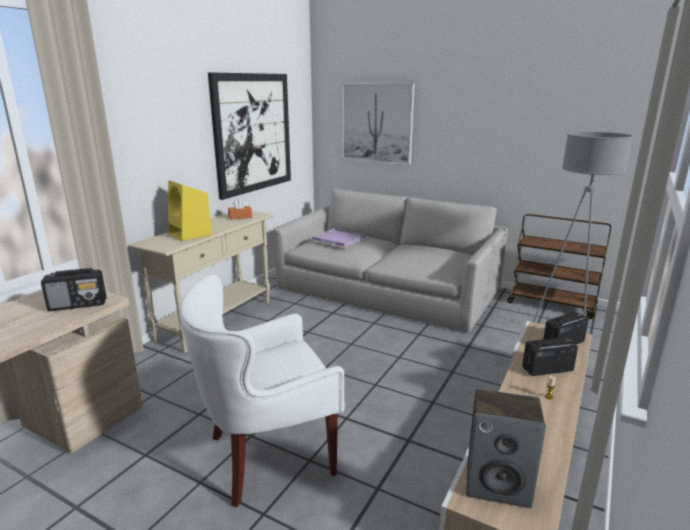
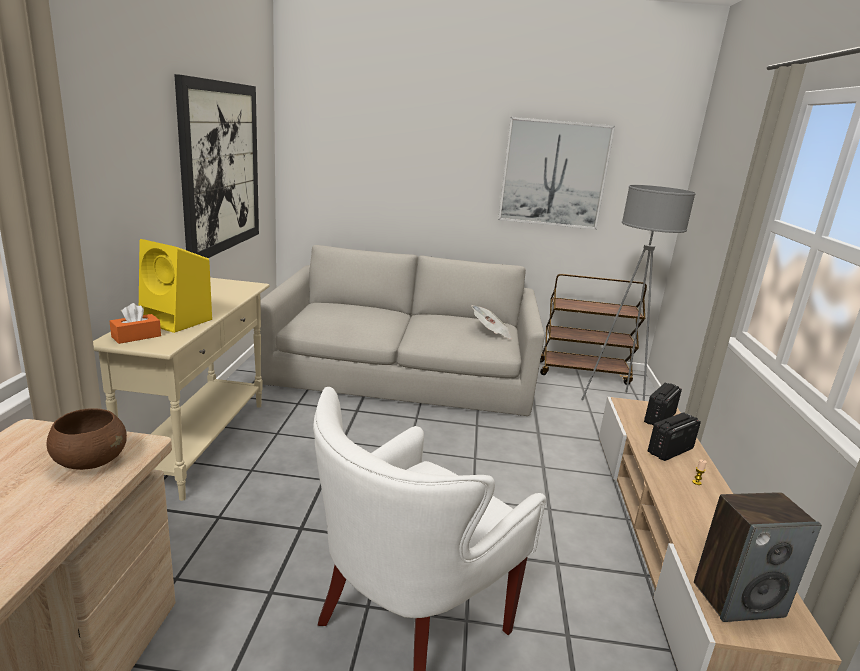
camera: 25 degrees left, 0 degrees up
radio [41,268,106,311] -> brown bowl [46,408,127,470]
orange tissue box [228,199,252,220] -> orange tissue box moved to [110,303,161,344]
purple tray [309,228,370,248] -> none
picture [342,83,414,165] -> picture moved to [498,117,615,230]
none -> newspaper [471,305,511,339]

